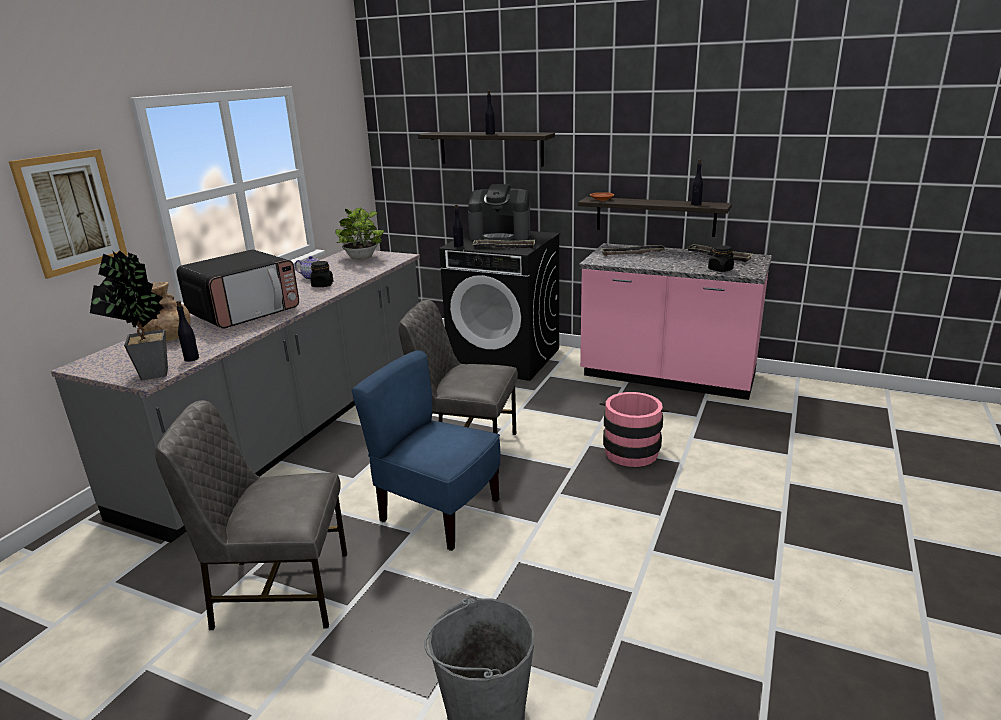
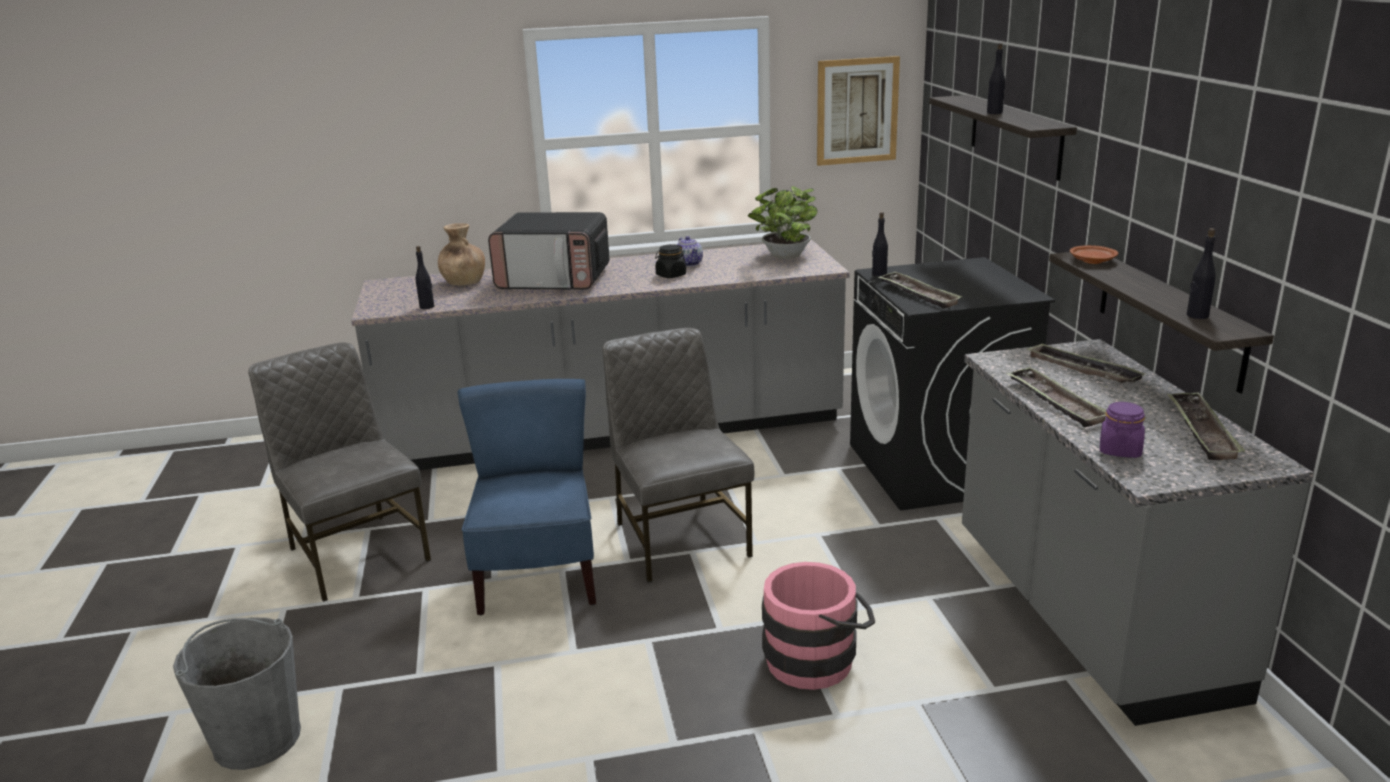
camera: 55 degrees right, 0 degrees up
picture [8,149,128,279] -> picture moved to [817,56,900,166]
potted plant [90,250,168,380] -> none
coffee machine [468,184,530,241] -> none
pink counter [579,243,772,400] -> grey counter [962,339,1314,726]
black jar [708,245,734,272] -> purple jar [1100,402,1145,458]
none -> tray [1006,367,1107,427]

